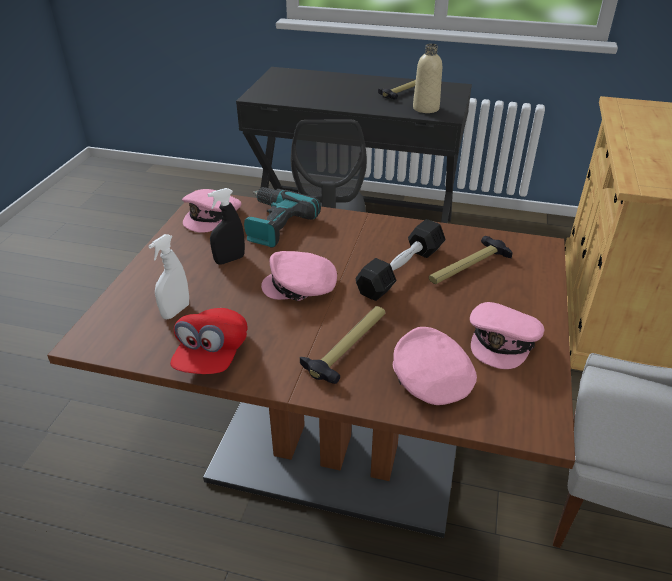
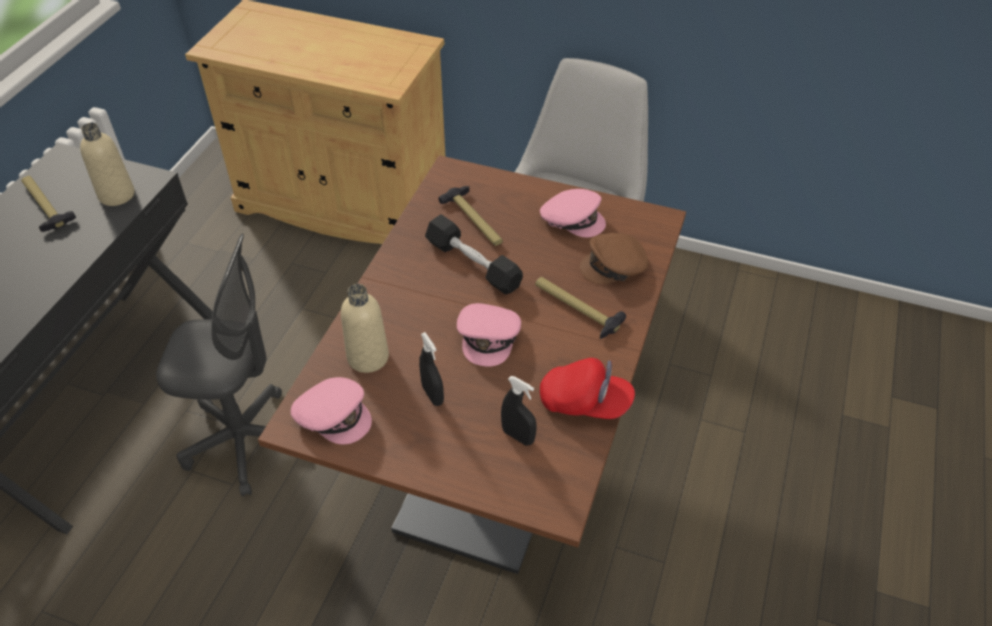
camera: 85 degrees left, 10 degrees up
white spray bottle [148,234,189,319] -> black spray bottle [501,376,537,446]
power drill [244,187,321,248] -> beige bottle [341,284,389,373]
pink cap [393,327,477,405] -> brown cap [580,233,648,284]

